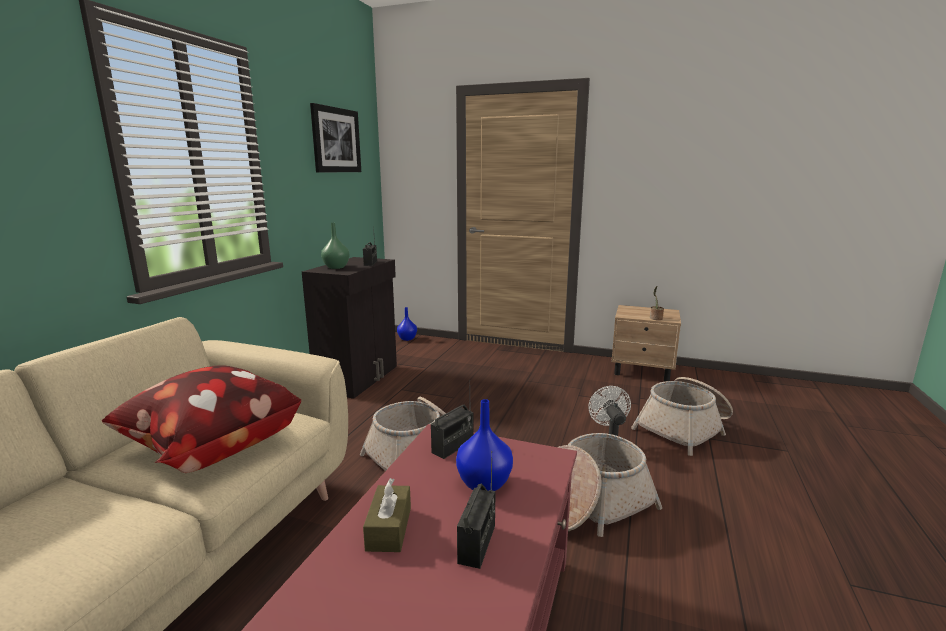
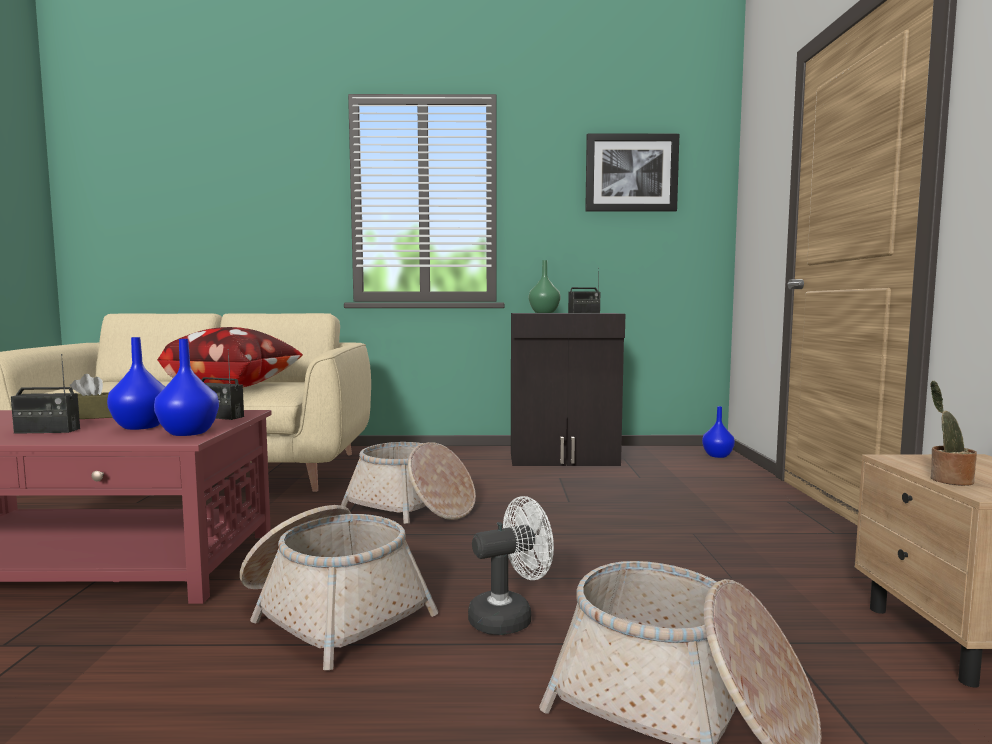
camera: 70 degrees right, 10 degrees down
none -> blue vase [154,339,219,436]

